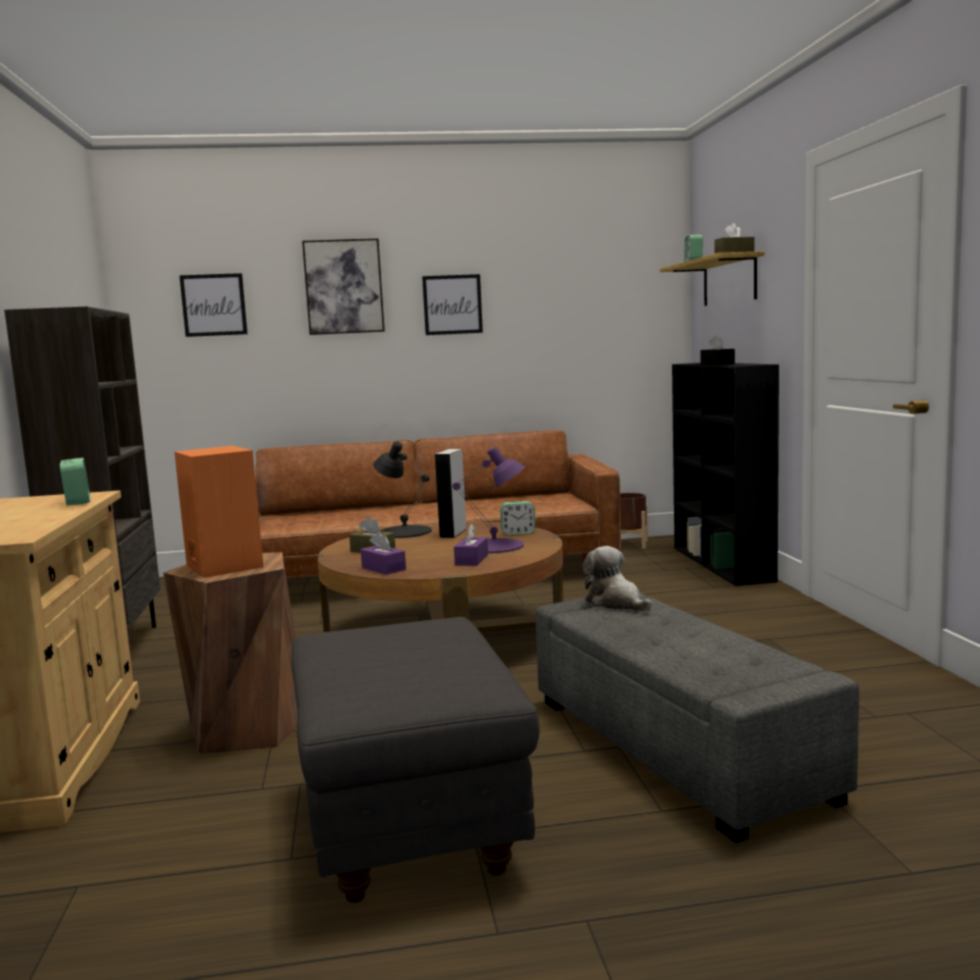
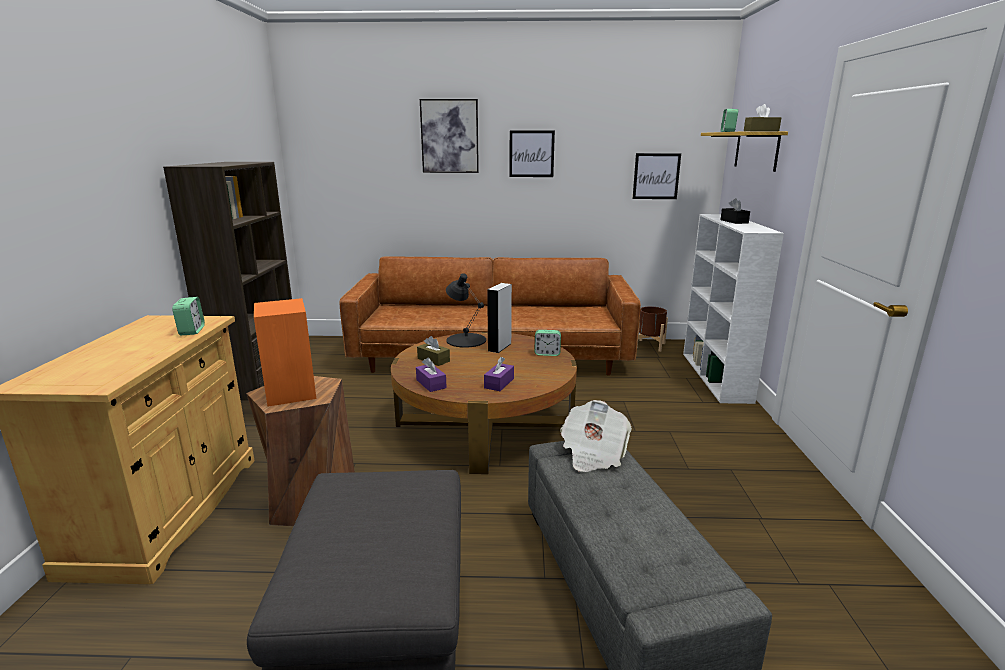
camera: 10 degrees right, 10 degrees up
picture [179,273,247,337] -> picture moved to [633,153,681,199]
purple table lamp [452,446,525,553] -> none
plush toy [583,546,652,612] -> newspaper [560,400,632,472]
black bookcase [672,363,779,586] -> white bookcase [683,214,784,404]

